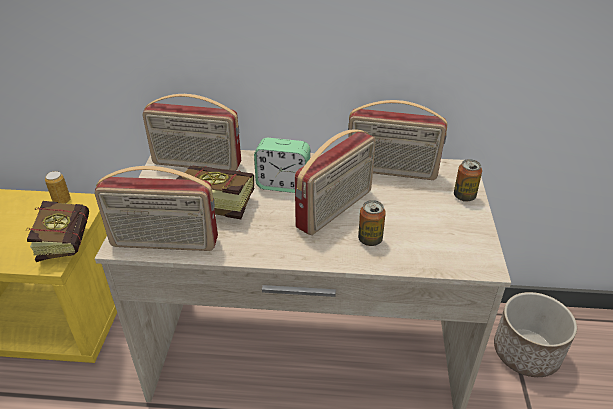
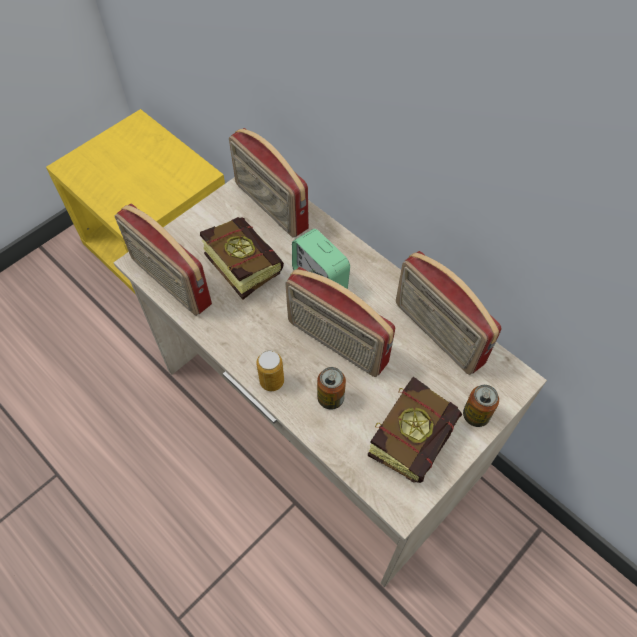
camera: 40 degrees right, 20 degrees up
book [26,201,89,262] -> book moved to [368,377,462,483]
can [45,171,71,204] -> can moved to [256,350,284,391]
radio [295,129,376,235] -> radio turned 45 degrees clockwise [285,267,395,377]
planter [494,292,577,377] -> none

